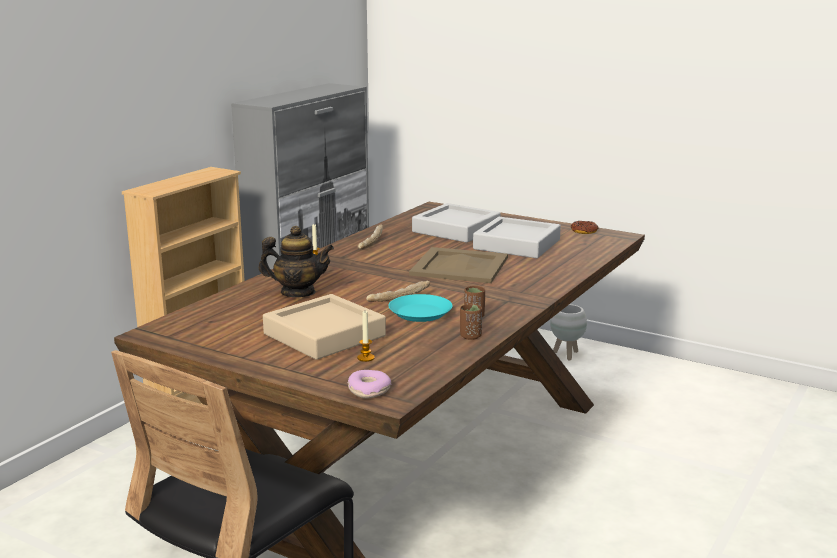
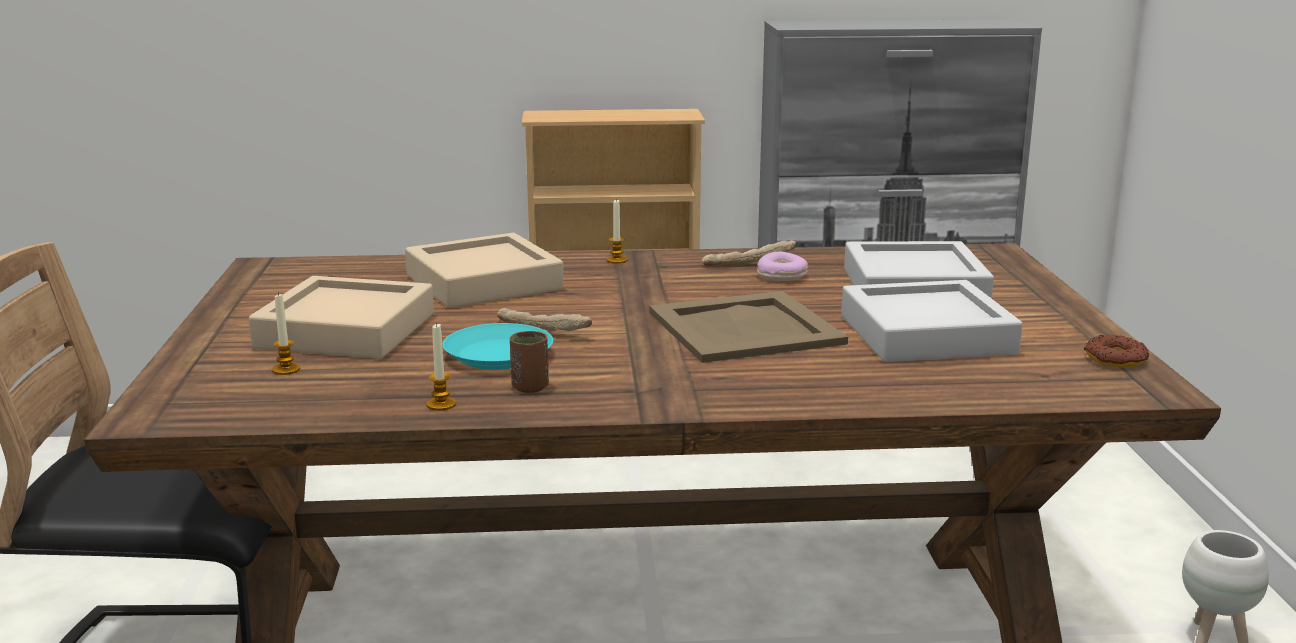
camera: 55 degrees right, 0 degrees up
teapot [258,226,334,297] -> beige tray [405,233,564,308]
donut [348,370,391,398] -> donut moved to [757,252,809,281]
brown cup [460,304,482,340] -> candle [426,322,456,411]

